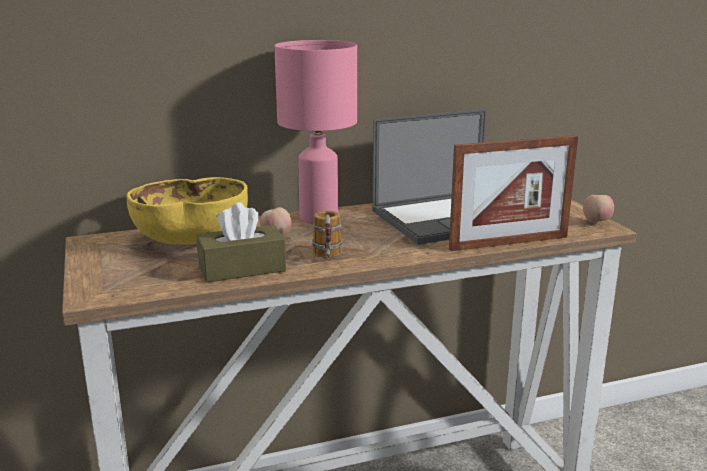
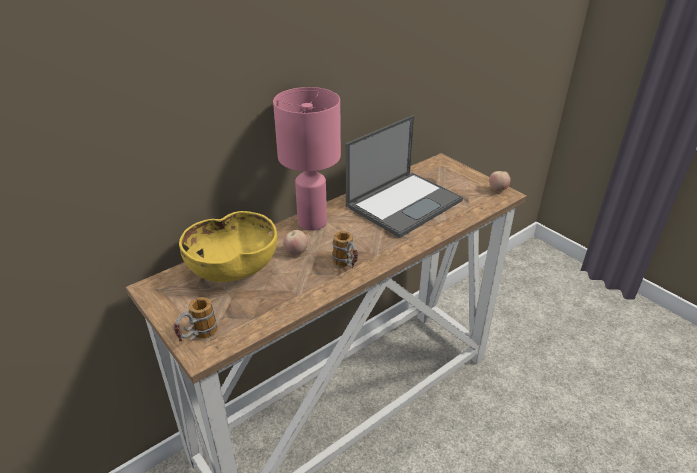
camera: 20 degrees left, 15 degrees up
brown tissue box [197,202,286,282] -> none
picture frame [449,135,578,251] -> none
none -> mug [173,297,217,342]

